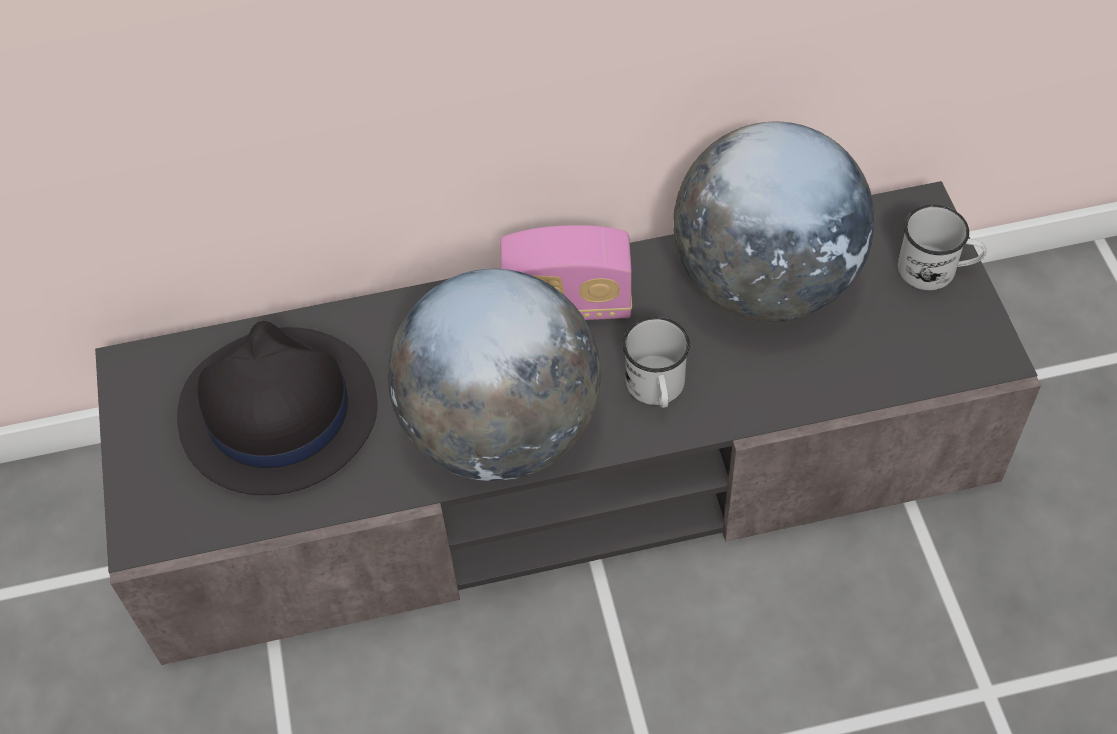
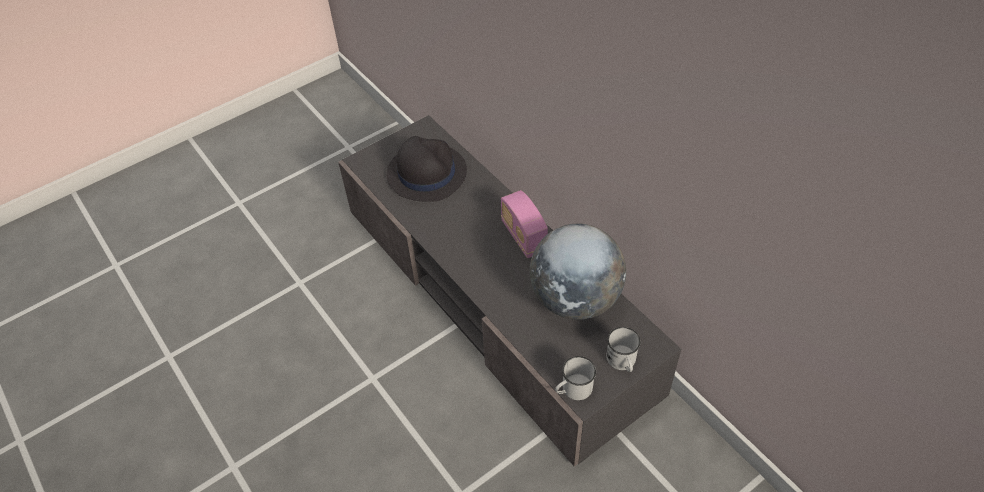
camera: 65 degrees right, 5 degrees down
globe [388,269,601,481] -> none
white mug [623,317,690,408] -> white mug moved to [555,356,596,400]

